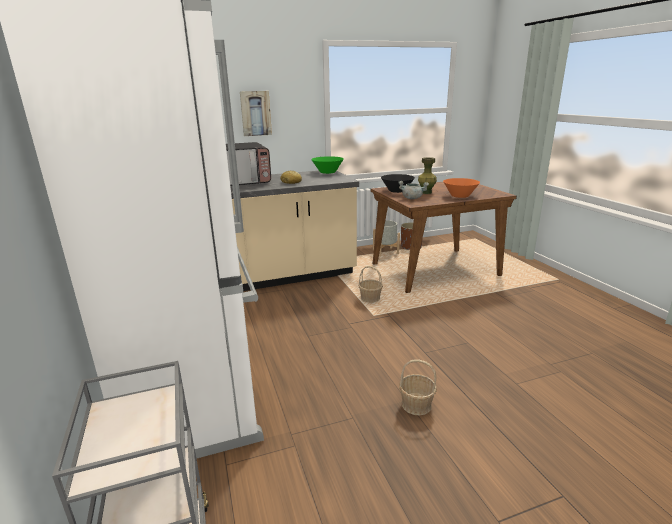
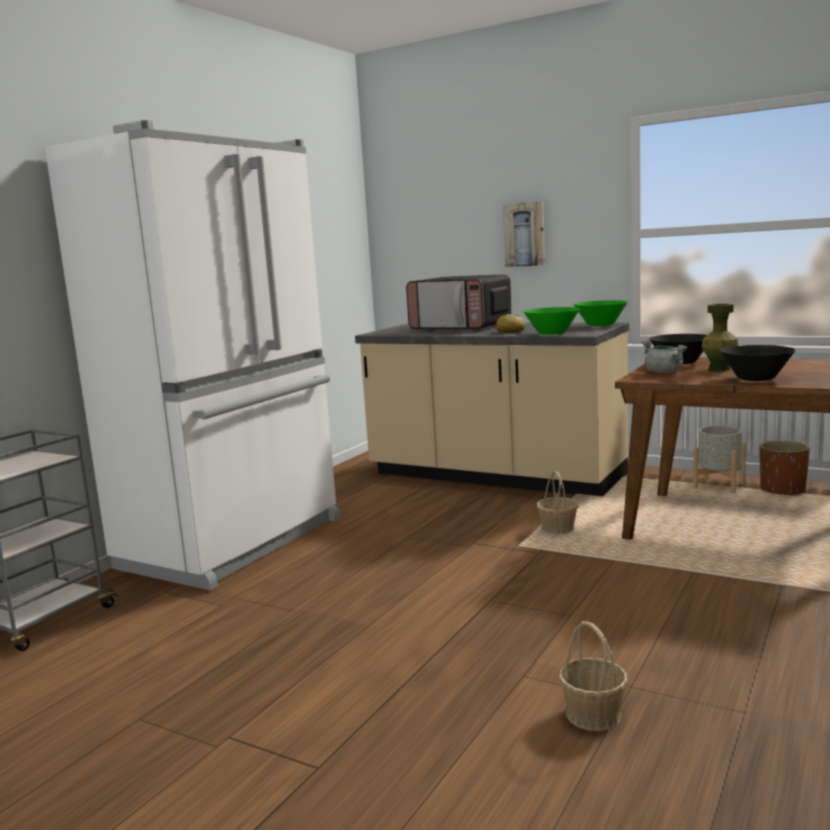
camera: 50 degrees right, 10 degrees down
basket [399,359,437,415] -> basket moved to [559,621,628,731]
orange bowl [443,178,480,198] -> black bowl [719,345,796,381]
none -> green bowl [523,307,580,335]

